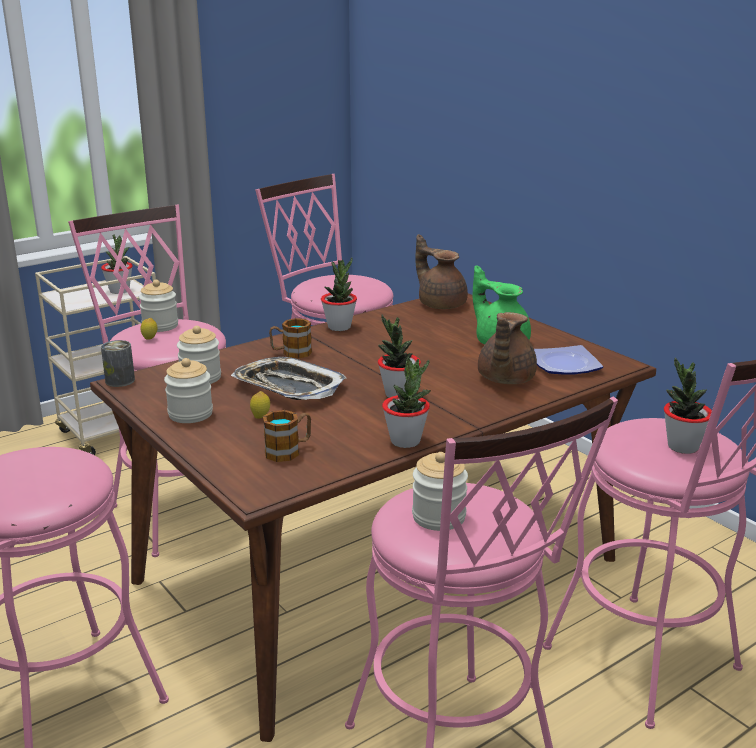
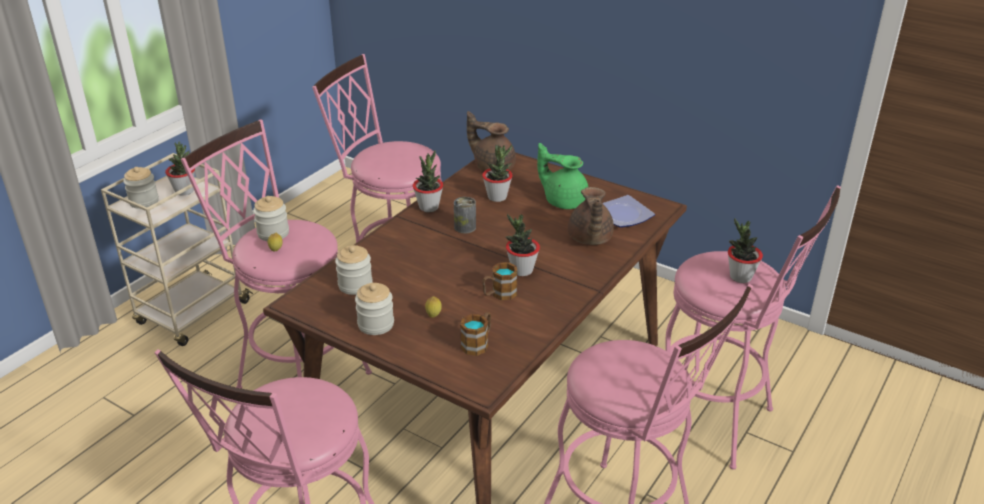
camera: 20 degrees left, 10 degrees up
can [101,340,135,387] -> can moved to [454,197,476,233]
tray [231,357,346,400] -> none
mug [269,318,312,359] -> mug moved to [482,262,518,300]
potted plant [382,357,431,448] -> potted plant moved to [482,145,513,202]
jar [412,452,468,531] -> jar moved to [123,167,159,209]

